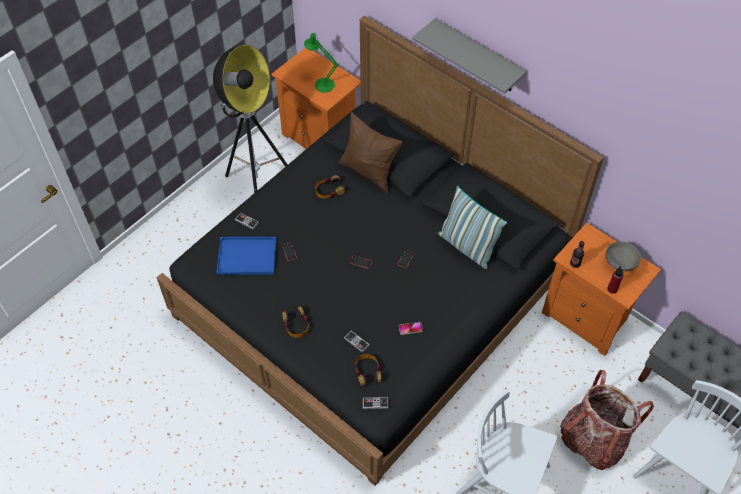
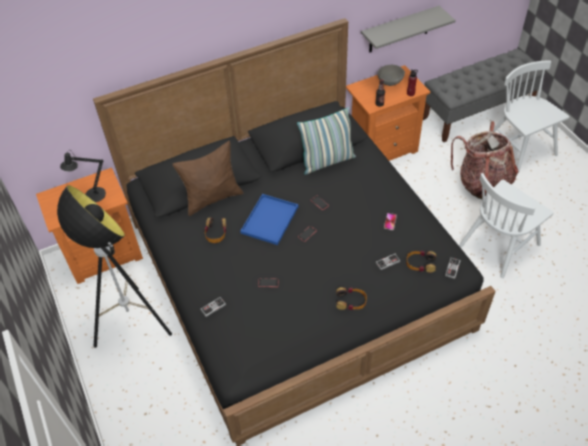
camera: 65 degrees left, 5 degrees down
blue tray [216,237,276,275] -> blue tray moved to [240,194,298,245]
green table lamp [304,33,338,93] -> black table lamp [60,150,106,202]
grey shelf [412,18,527,94] -> grey shelf moved to [361,6,455,53]

